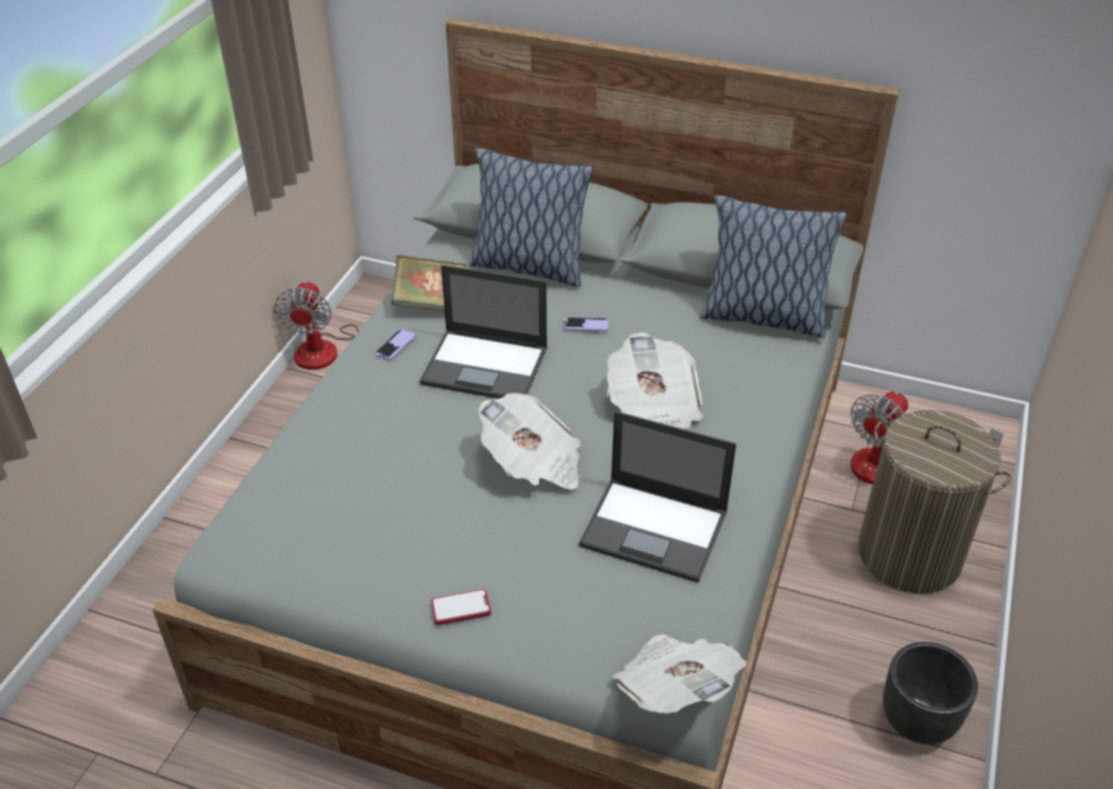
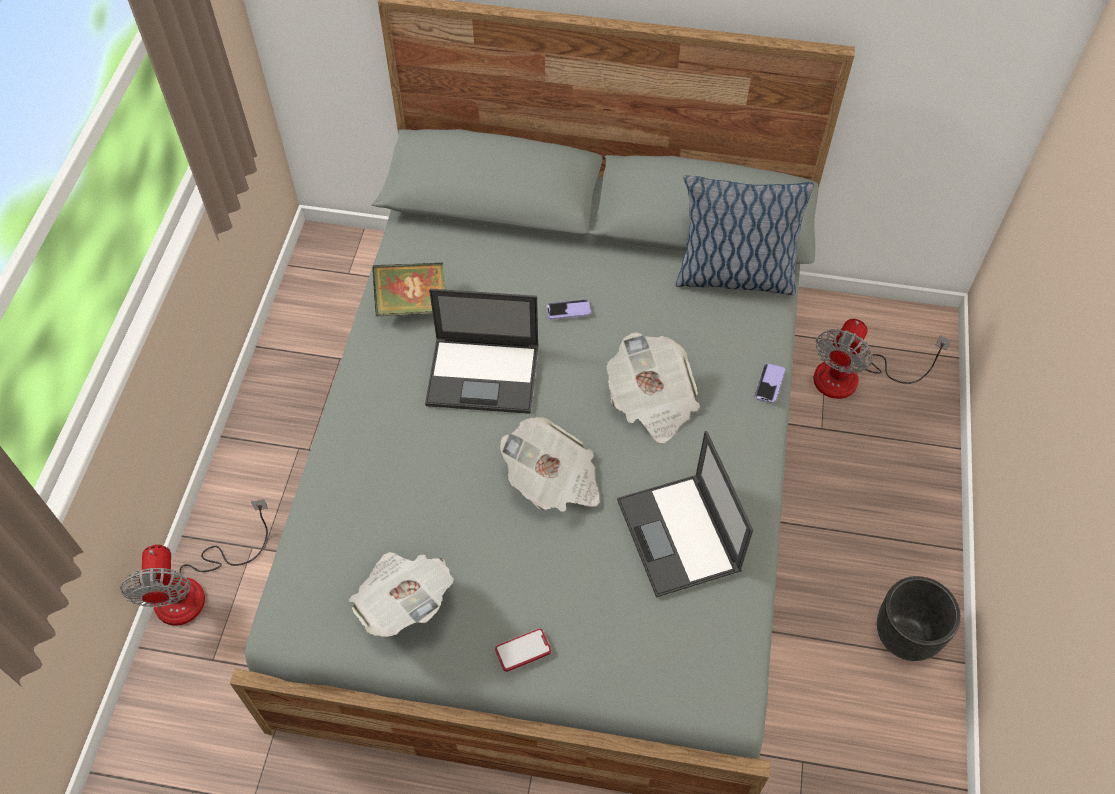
camera: 10 degrees left, 15 degrees up
fan [274,281,394,370] -> fan moved to [120,499,268,626]
phone [374,330,416,360] -> phone moved to [754,364,785,403]
pillow [469,148,593,288] -> none
laptop [579,411,736,583] -> laptop turned 60 degrees clockwise [617,431,753,598]
newspaper [612,634,746,713] -> newspaper moved to [349,552,454,637]
laundry basket [858,410,1011,593] -> none

